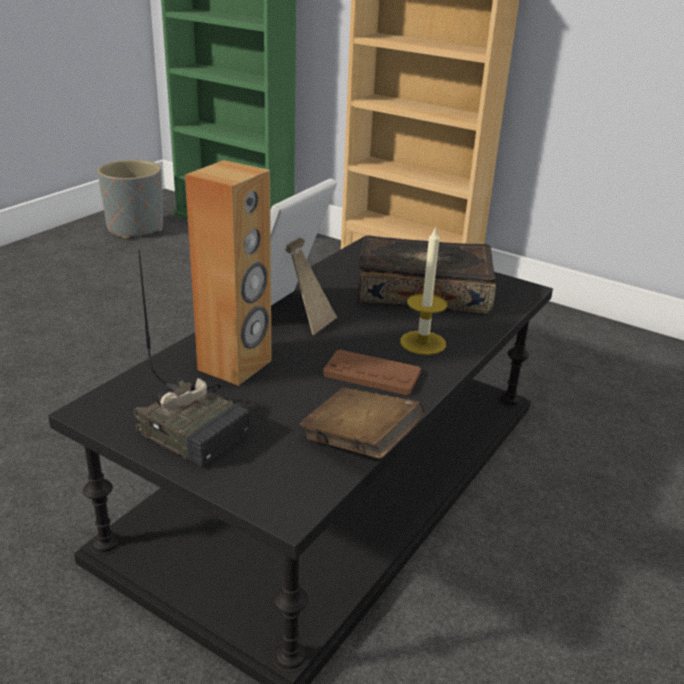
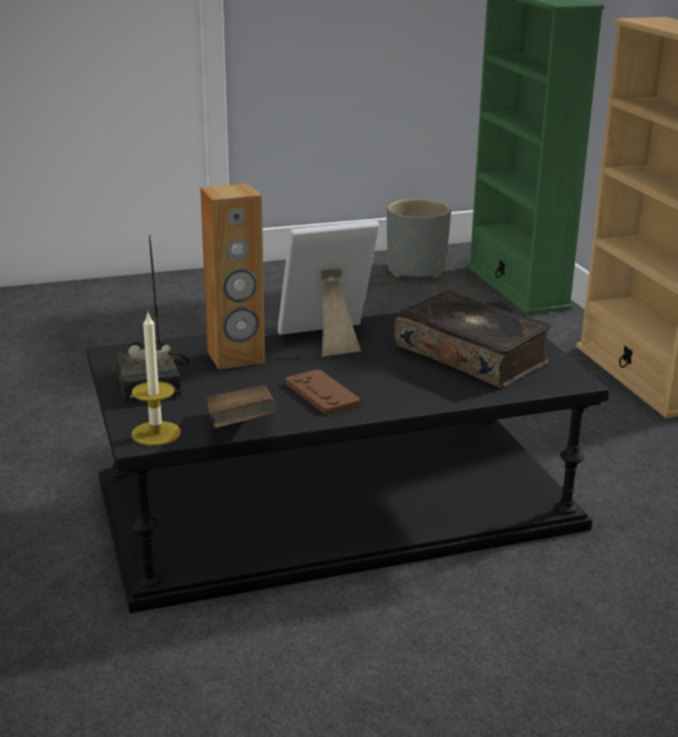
camera: 40 degrees right, 5 degrees down
candle [400,226,447,355] -> candle moved to [131,313,181,446]

